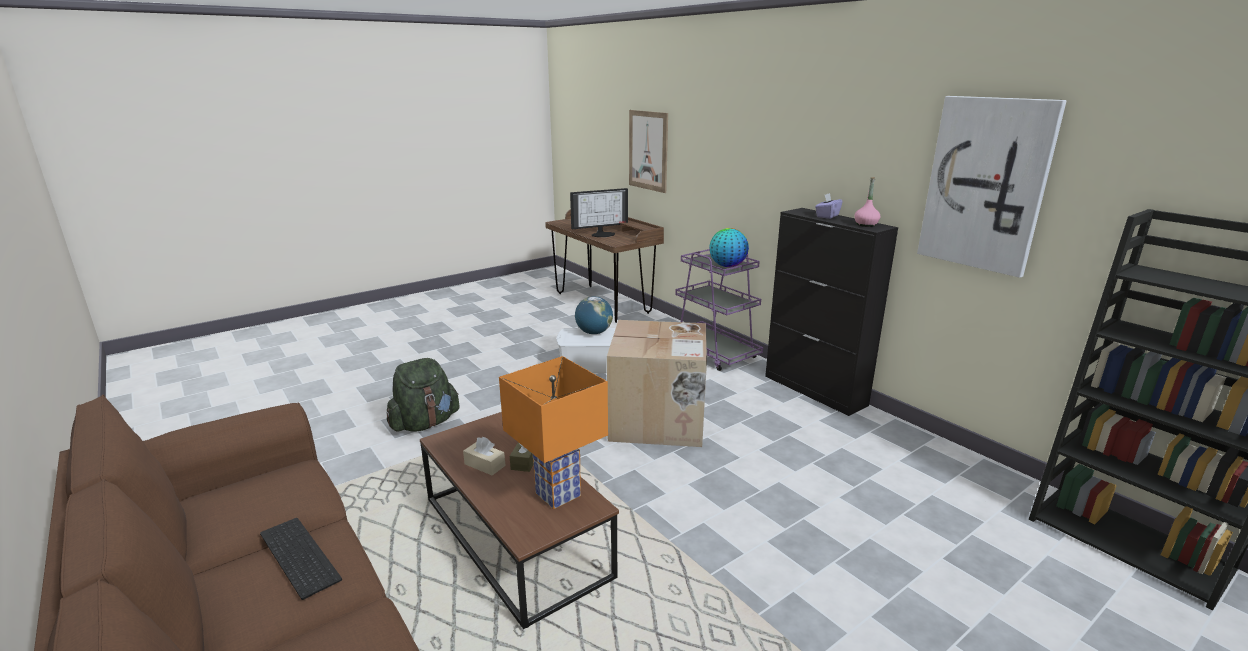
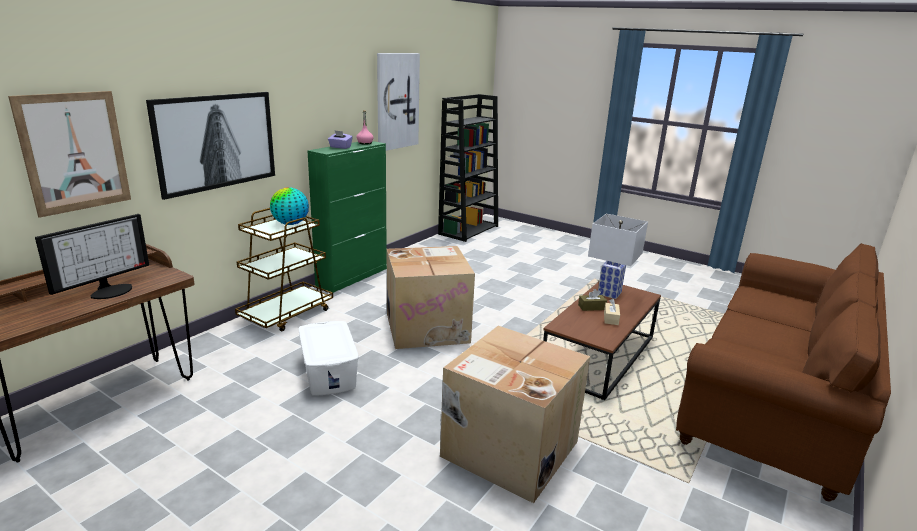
camera: 110 degrees left, 0 degrees up
keyboard [260,518,342,600] -> none
green backpack [387,358,460,432] -> cardboard box [440,326,590,503]
orange table lamp [499,356,608,509] -> white table lamp [588,214,648,299]
monitor [570,188,628,237] -> monitor turned 75 degrees clockwise [35,214,149,299]
globe [575,296,613,334] -> none
purple cart [675,249,763,371] -> brown cart [235,208,333,331]
black cabinet [765,208,898,416] -> green cabinet [307,141,387,293]
none -> picture [146,92,275,200]

